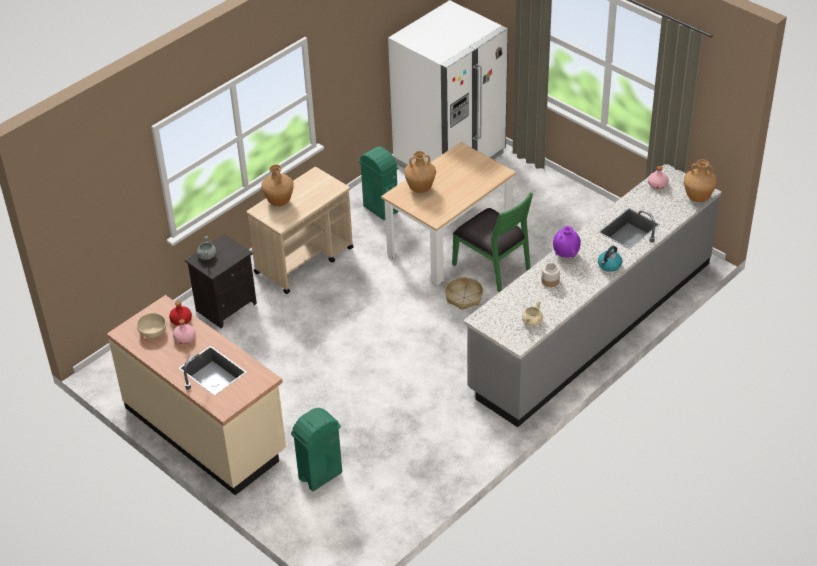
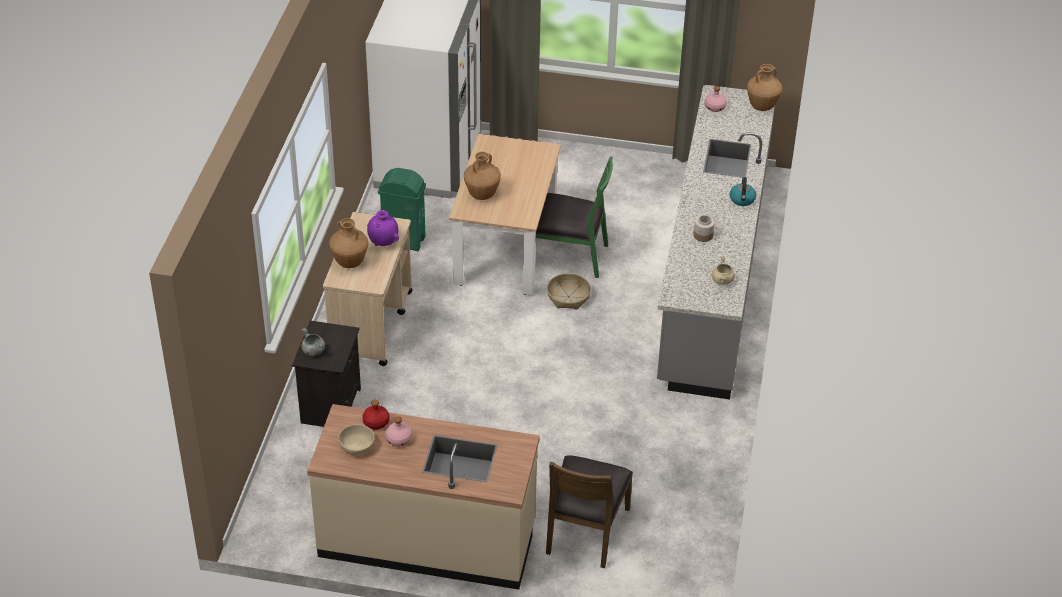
camera: 35 degrees left, 0 degrees up
green trash can [291,408,342,491] -> brown chair [546,455,633,568]
purple vase [553,226,581,258] -> purple vase moved to [367,210,399,246]

